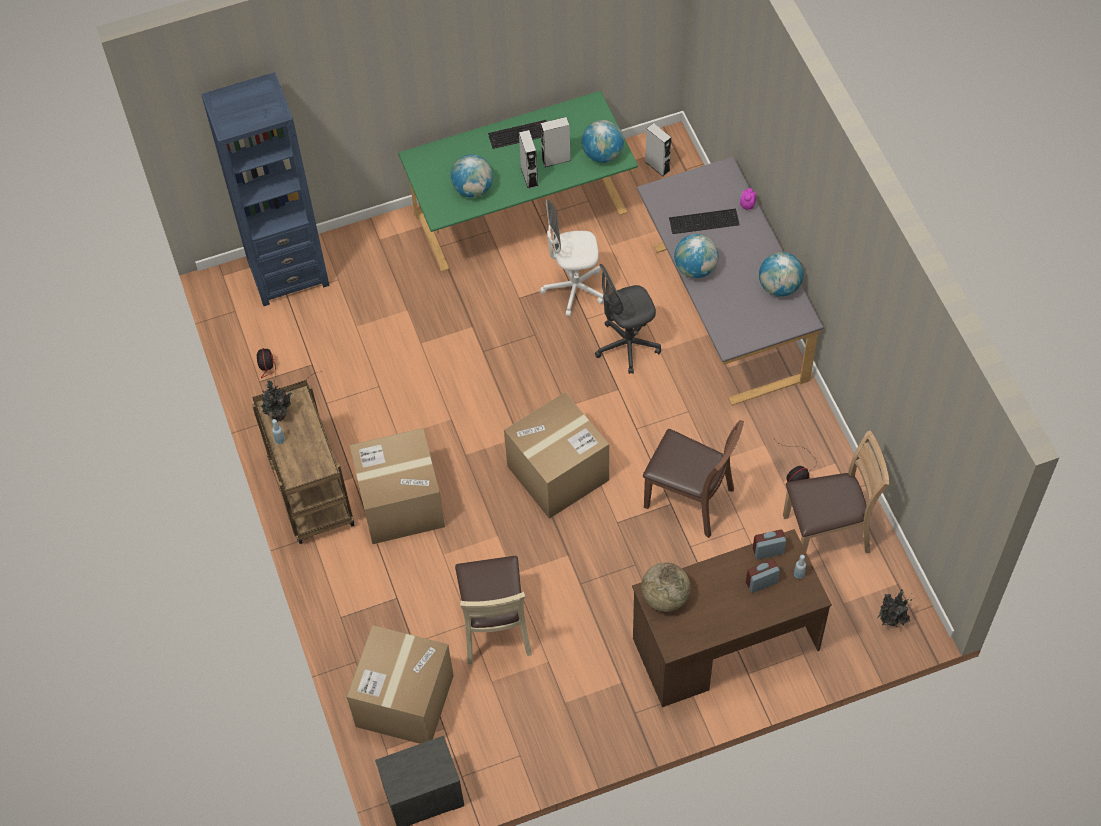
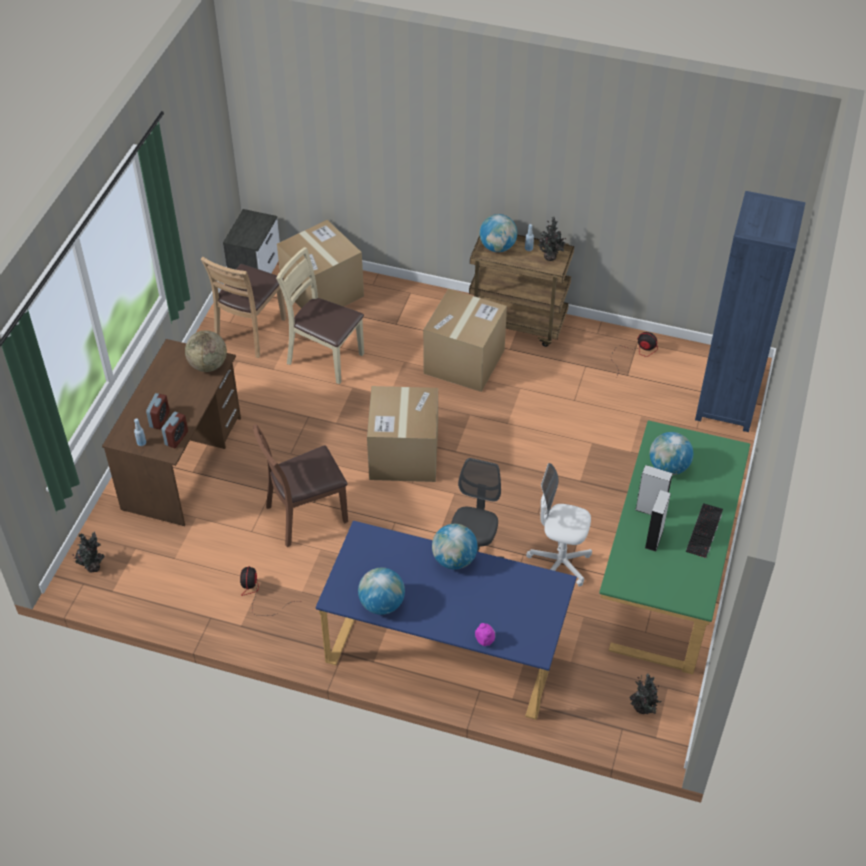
camera: 125 degrees right, 10 degrees down
white office chair [540,200,604,316] -> white office chair turned 105 degrees counterclockwise [526,463,592,587]
globe [582,120,624,163] -> globe moved to [479,214,517,252]
grey desk [637,157,824,406] -> blue desk [316,521,577,720]
grey speaker [645,123,671,176] -> potted plant [630,673,661,714]
keyboard [669,209,740,234] -> none
brown chair [783,431,889,553] -> brown chair moved to [201,257,286,358]

